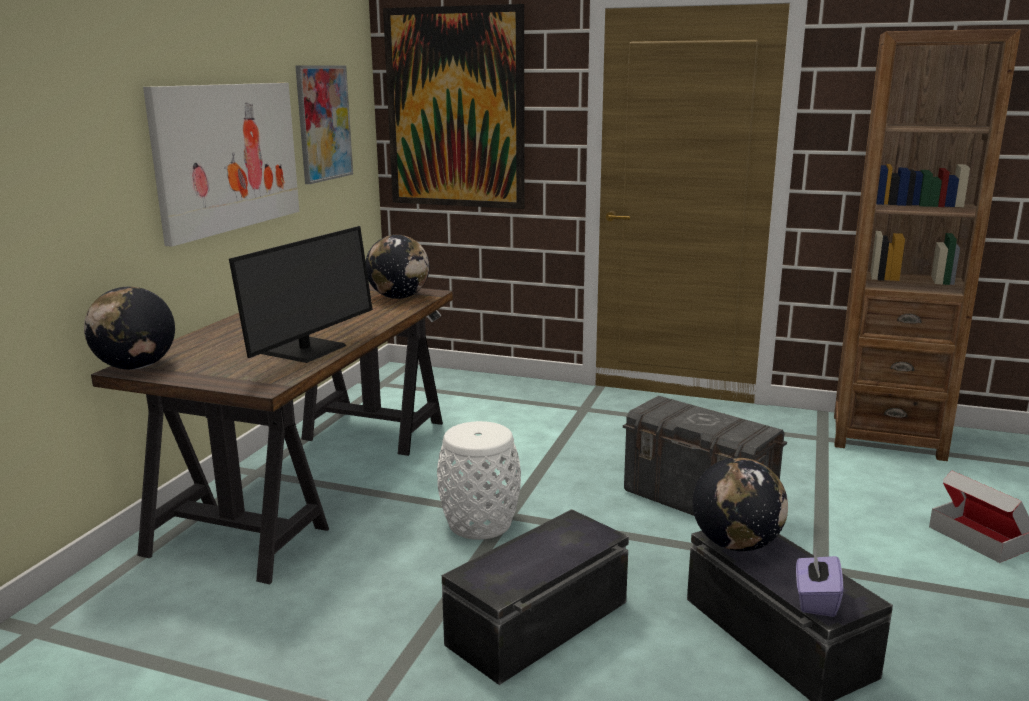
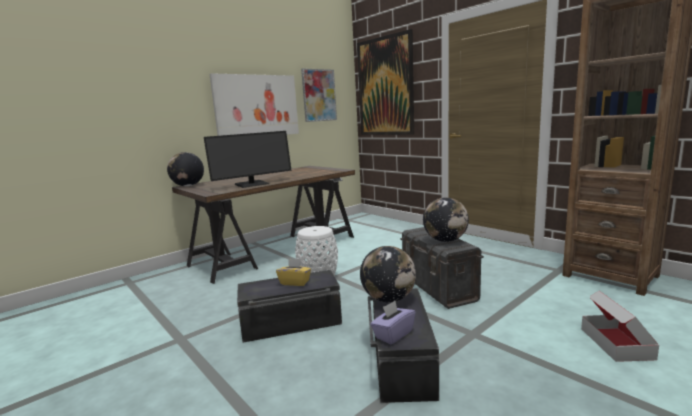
camera: 30 degrees right, 5 degrees down
globe [366,235,429,299] -> globe moved to [423,197,469,242]
none -> yellow tissue box [276,259,311,286]

